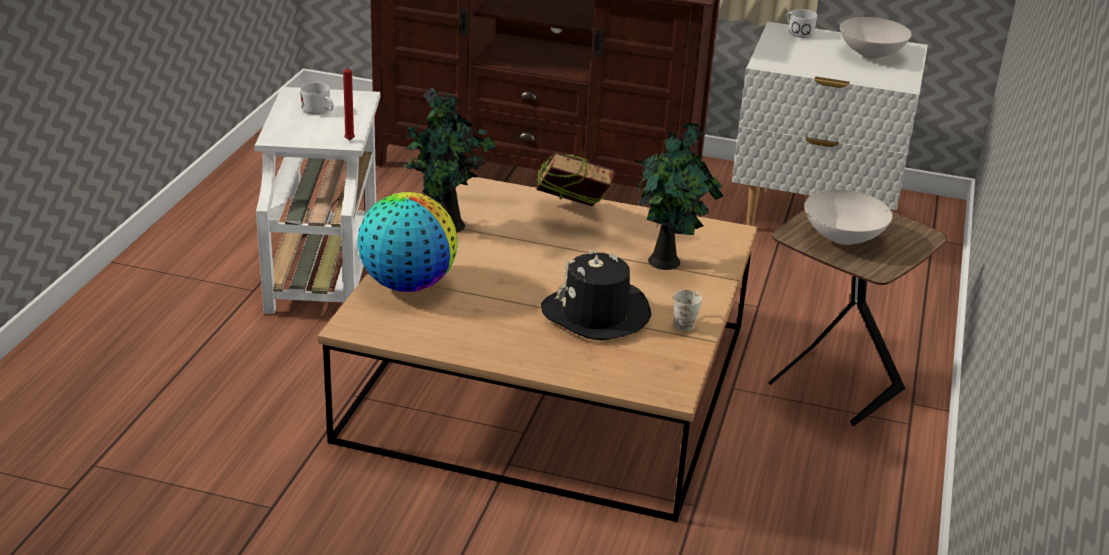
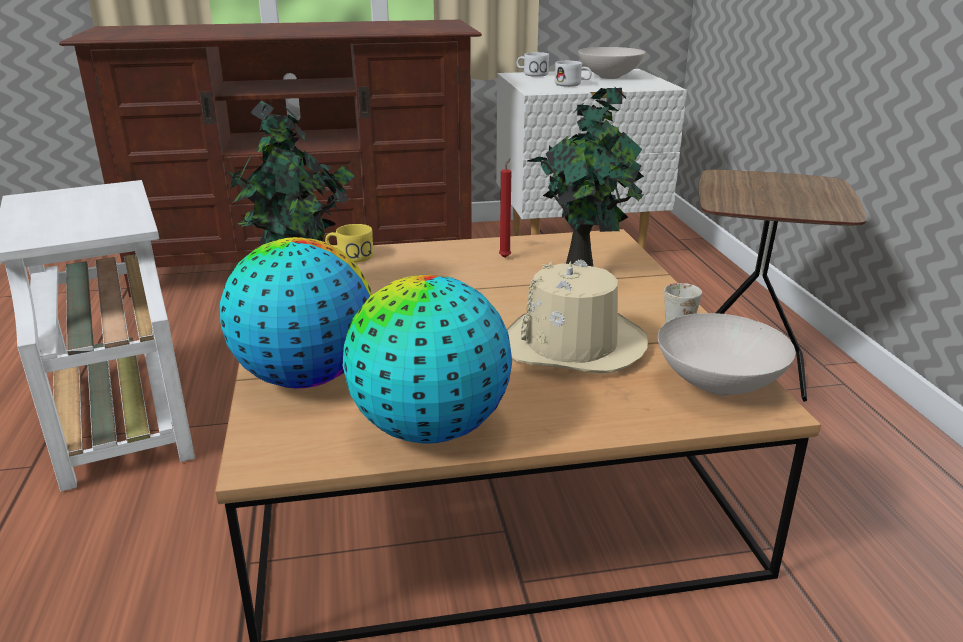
camera: 25 degrees left, 5 degrees down
white mug [300,82,334,115] -> white mug moved to [555,61,592,87]
red candle [343,61,355,140] -> red candle moved to [499,158,511,258]
book [536,152,615,207] -> none
black hat [541,250,651,340] -> beige hat [507,259,648,373]
white bowl [805,190,892,245] -> white bowl moved to [658,313,796,395]
none -> yellow mug [325,224,374,263]
none -> globe [343,275,512,444]

